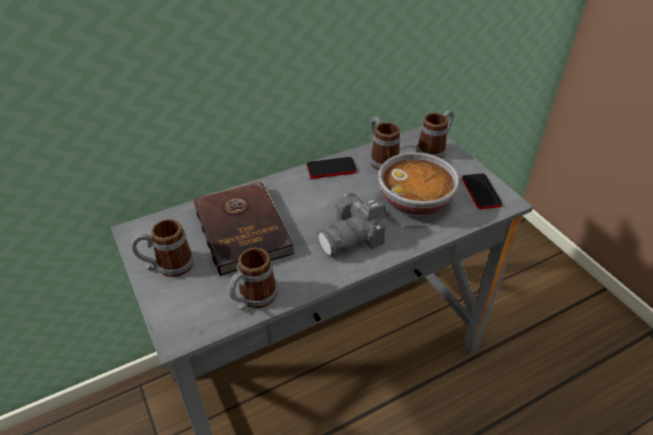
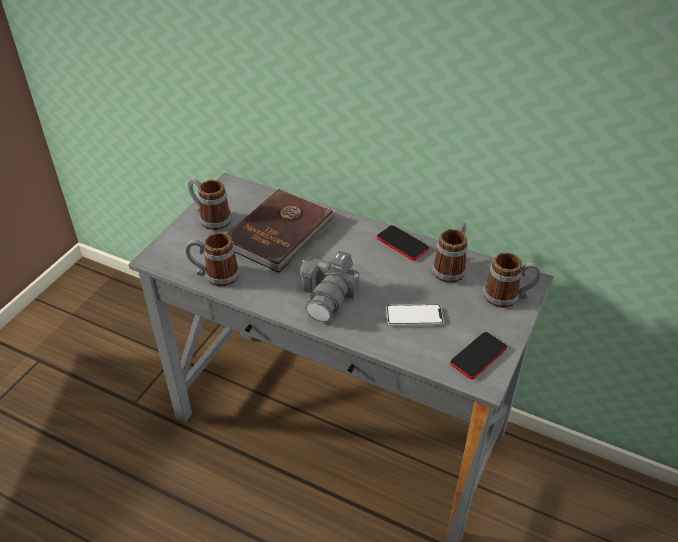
camera: 55 degrees right, 0 degrees up
camera [317,193,386,256] -> camera turned 90 degrees counterclockwise [300,251,359,322]
bowl [378,152,459,216] -> phone [386,304,444,326]

